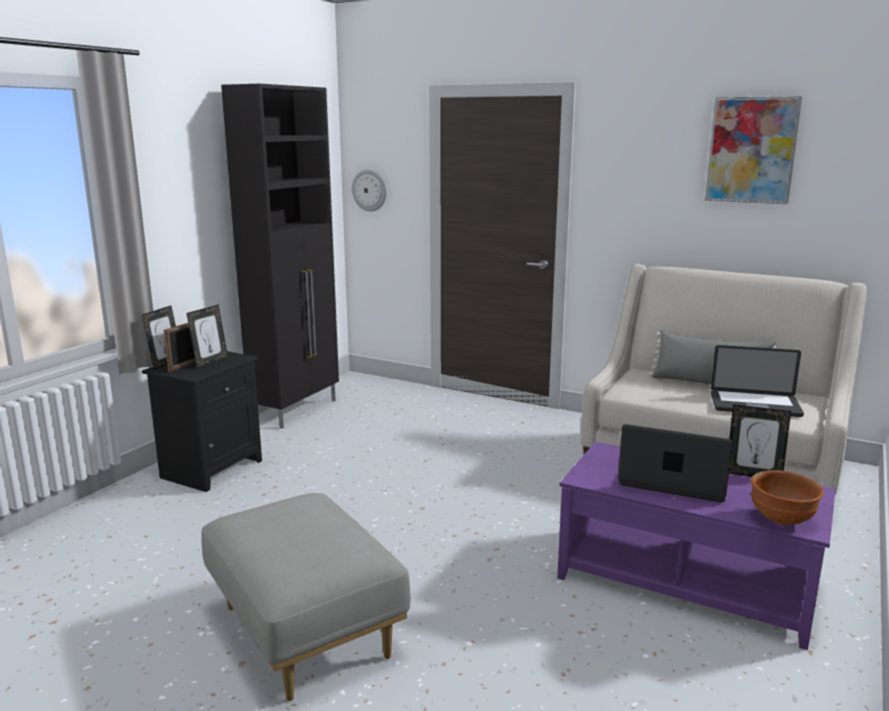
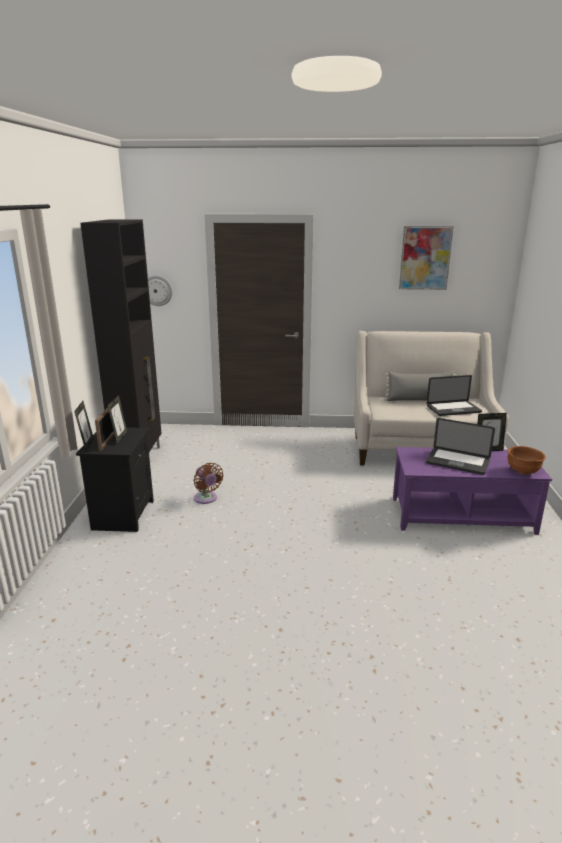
camera: 25 degrees left, 5 degrees up
grey ottoman [201,493,411,701] -> none
laptop [618,424,733,502] -> laptop turned 150 degrees counterclockwise [426,418,495,475]
none -> brown fan [194,463,224,504]

